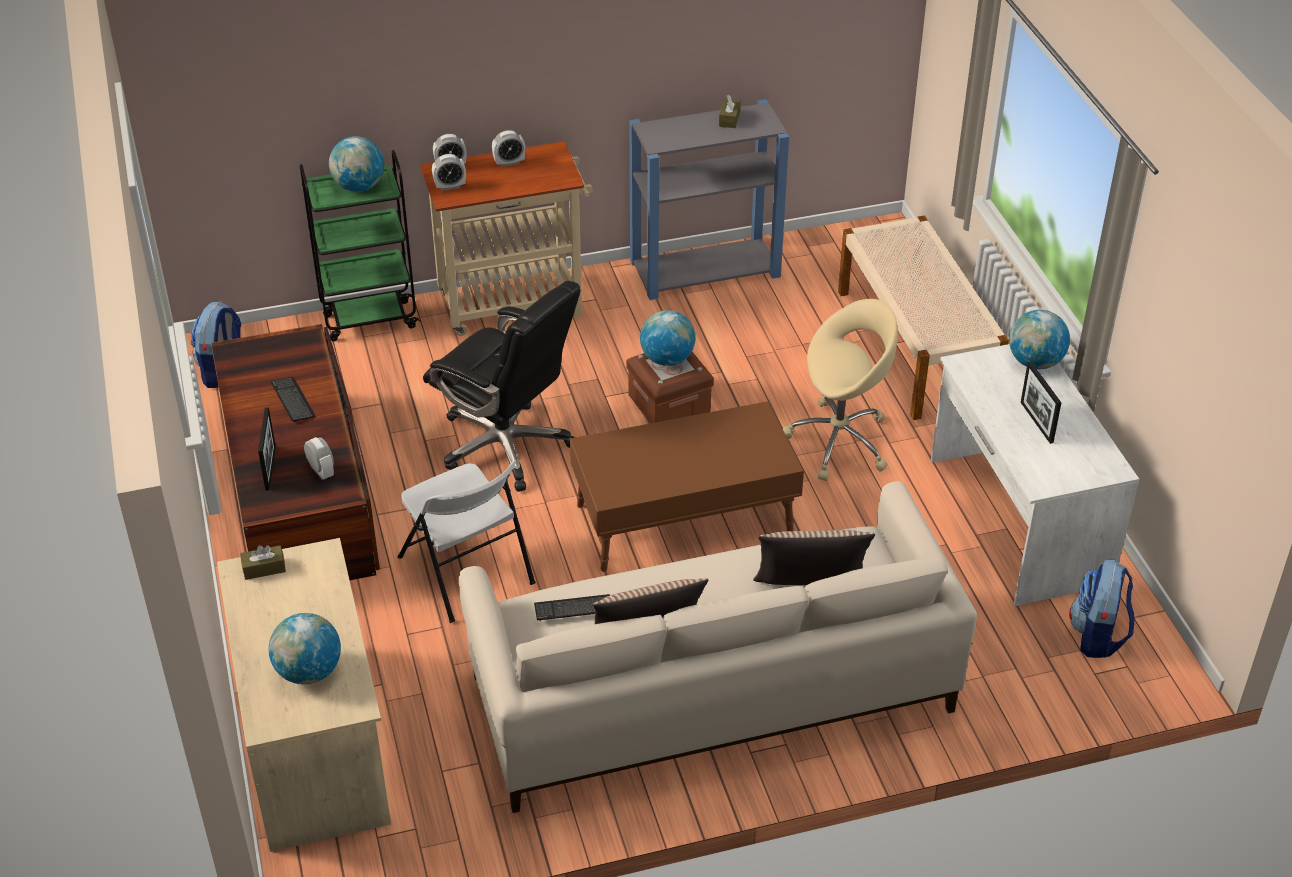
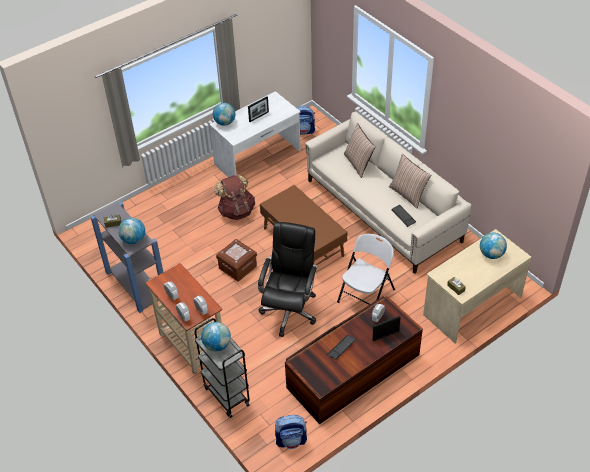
camera: 110 degrees left, 5 degrees up
green cart [300,150,421,342] -> grey cart [195,318,250,418]
globe [640,310,695,366] -> globe moved to [118,218,145,244]
beige office chair [783,299,898,481] -> brown backpack [214,175,255,220]
beige bench [838,215,1009,420] -> none

